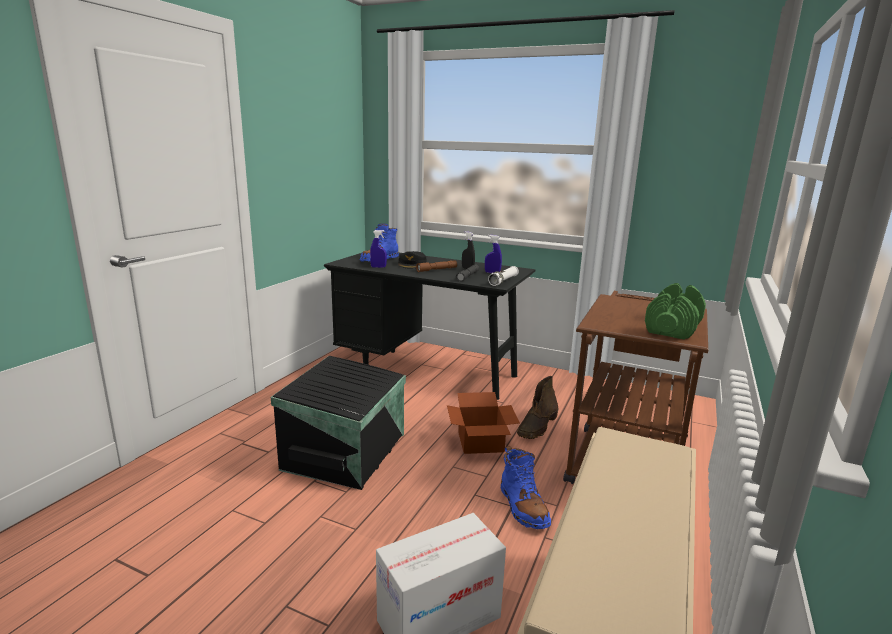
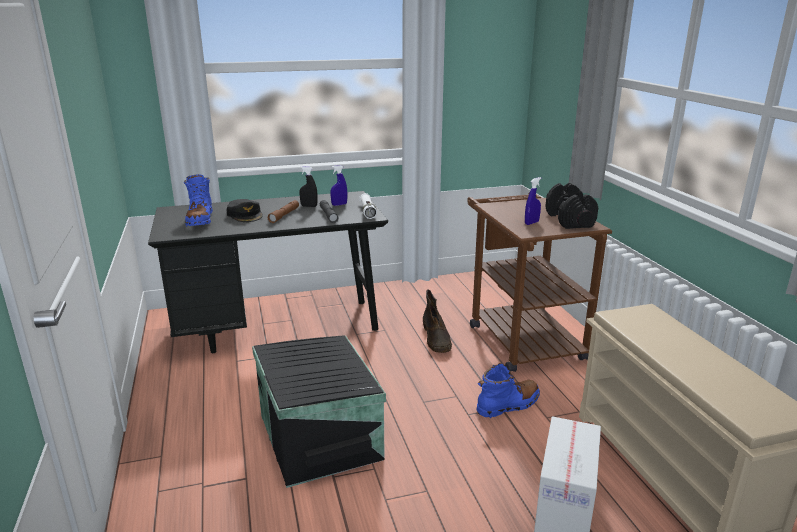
camera: 40 degrees left, 5 degrees up
blue spray bottle [370,230,387,268] -> blue spray bottle moved to [525,177,541,225]
cardboard box [447,392,520,454] -> none
blue boot [501,446,551,529] -> blue boot turned 60 degrees counterclockwise [476,363,540,418]
green dumbbell [645,283,706,340] -> black dumbbell [545,183,598,229]

